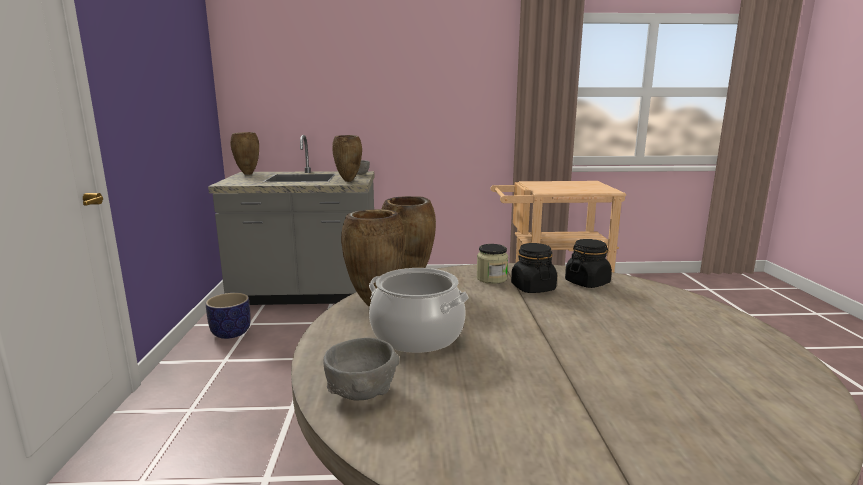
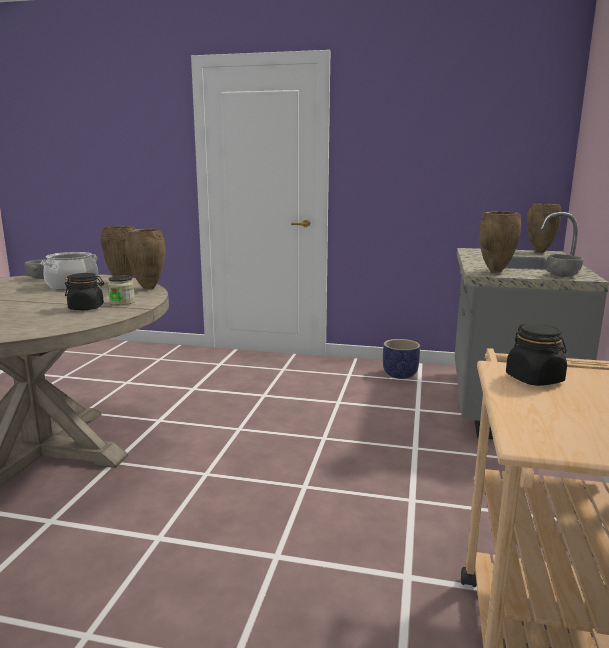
camera: 105 degrees right, 0 degrees up
black jar [565,239,612,288] -> black jar moved to [506,324,567,386]

